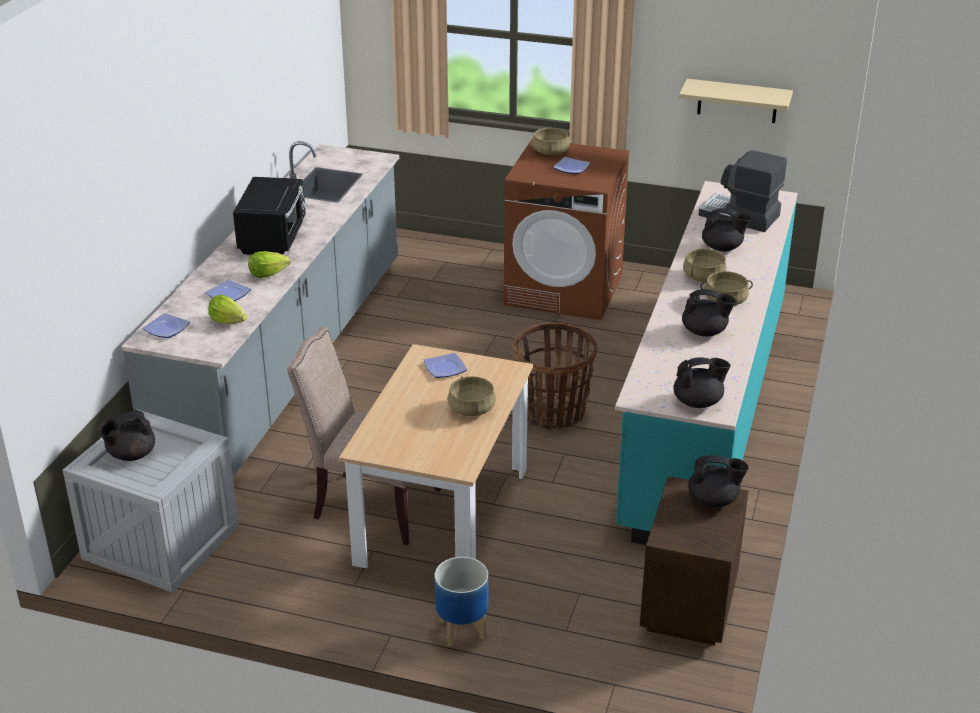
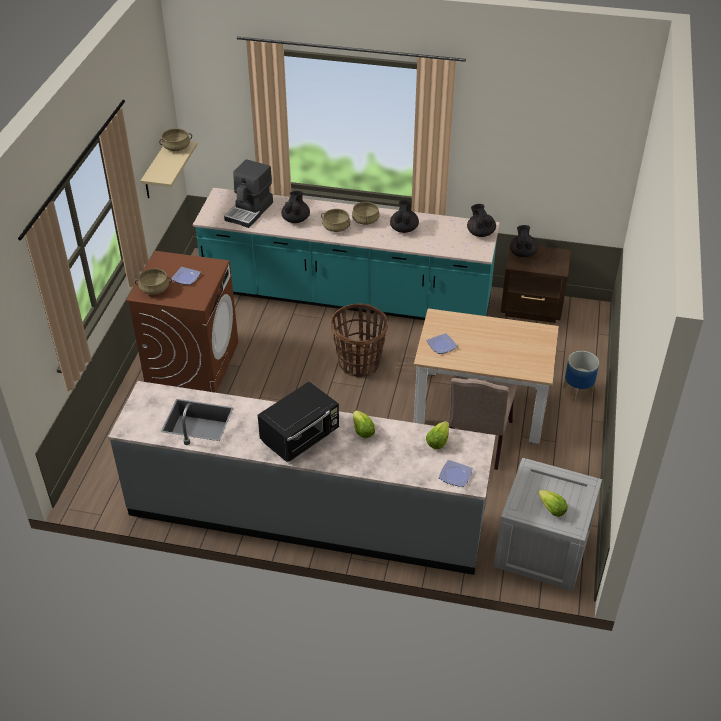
camera: 95 degrees left, 10 degrees up
black teapot [98,410,155,461] -> lettuce [538,490,568,517]
plate [205,279,251,301] -> none
black microwave [233,177,306,255] -> black microwave turned 135 degrees clockwise [258,382,339,462]
beige cooking pot [447,376,496,416] -> beige cooking pot moved to [159,128,192,151]

